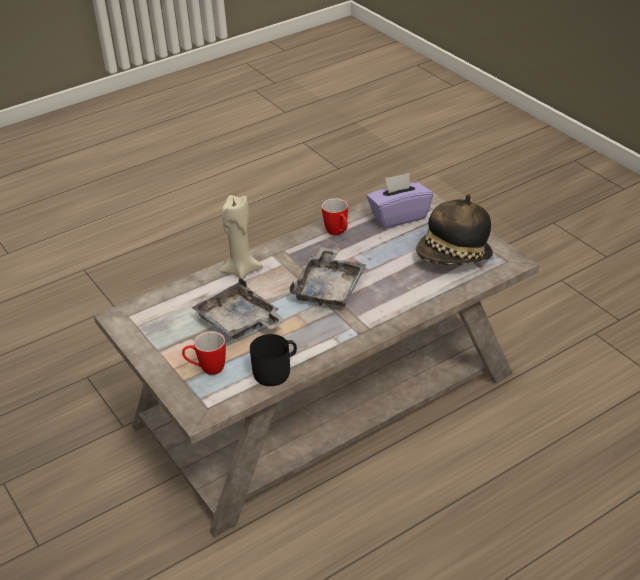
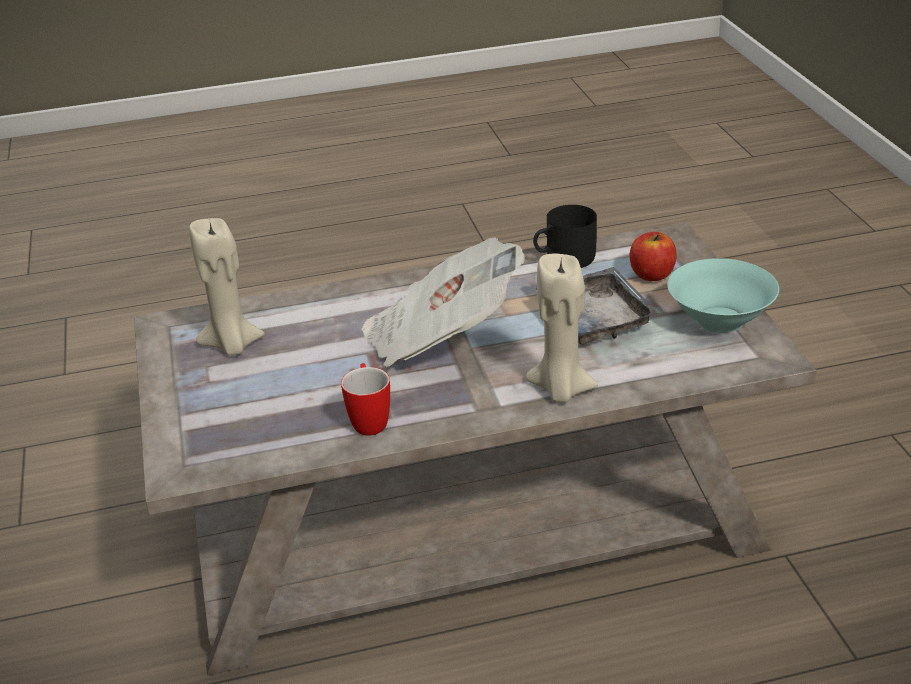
camera: 160 degrees left, 5 degrees down
mug [182,331,226,375] -> apple [630,232,677,281]
grey tray [289,247,366,306] -> newspaper [362,237,525,367]
purple tissue box [367,173,433,228] -> none
hat [416,194,493,265] -> beige candle [189,218,264,355]
none -> turquoise bowl [667,258,779,333]

